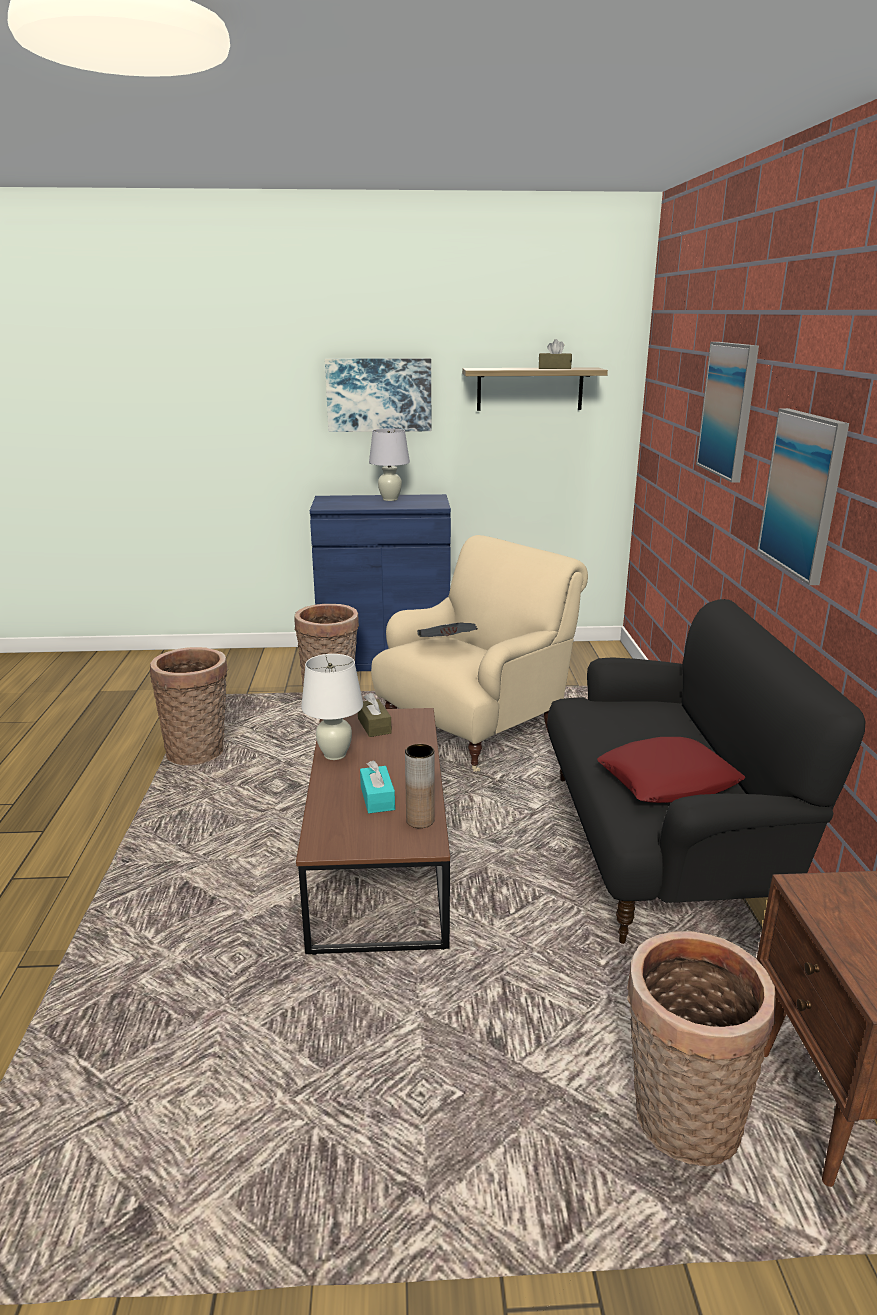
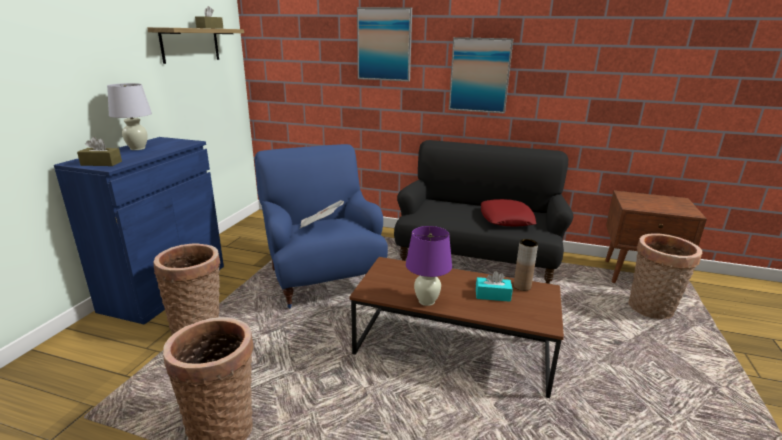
camera: 70 degrees left, 0 degrees up
white table lamp [301,654,363,760] -> purple table lamp [406,226,452,306]
picture [325,358,431,432] -> none
brown tissue box [358,693,392,737] -> brown tissue box moved to [77,137,122,166]
beige armchair [371,535,588,772] -> blue armchair [255,144,388,308]

